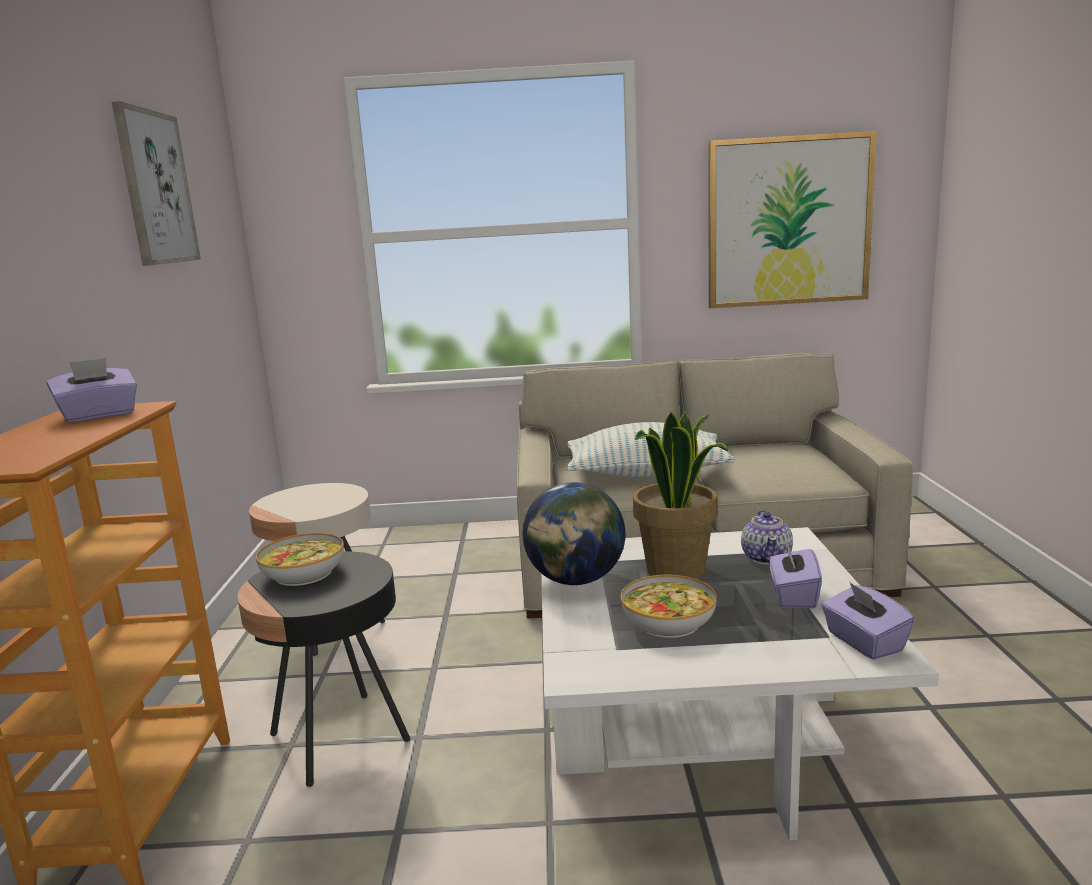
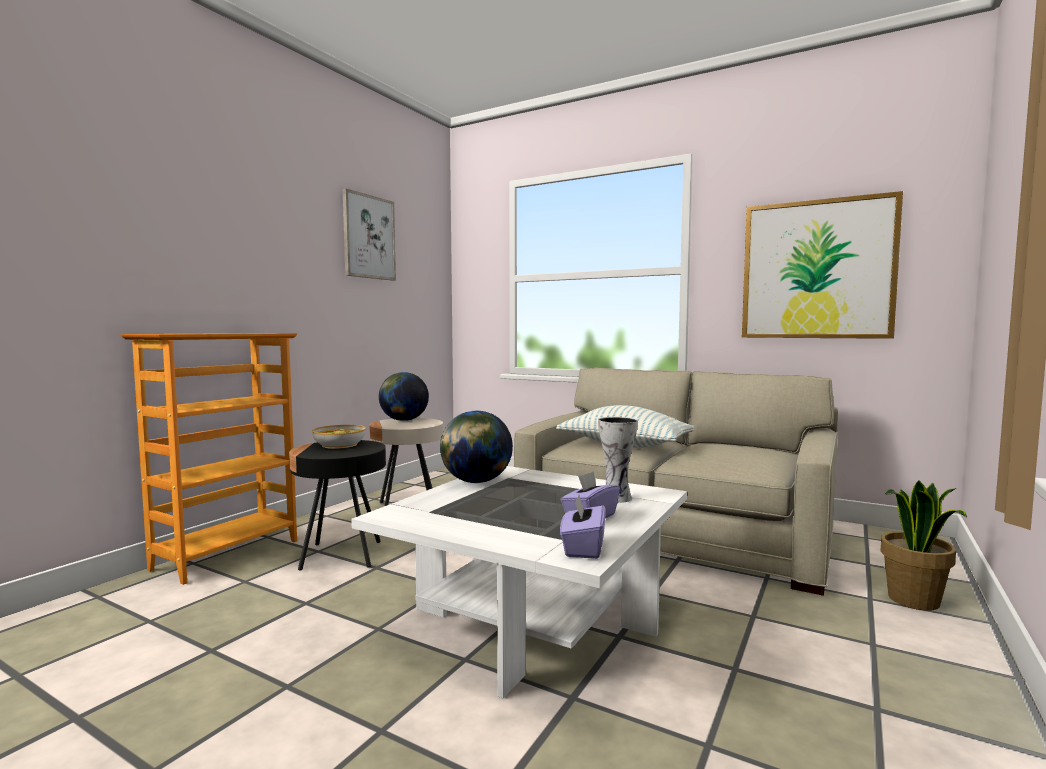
camera: 30 degrees right, 10 degrees down
purple tissue box [46,358,137,423] -> none
bowl [621,575,717,638] -> none
potted plant [633,411,728,579] -> potted plant moved to [880,481,967,611]
teapot [741,510,793,565] -> vase [598,417,638,503]
none -> globe [379,372,429,421]

